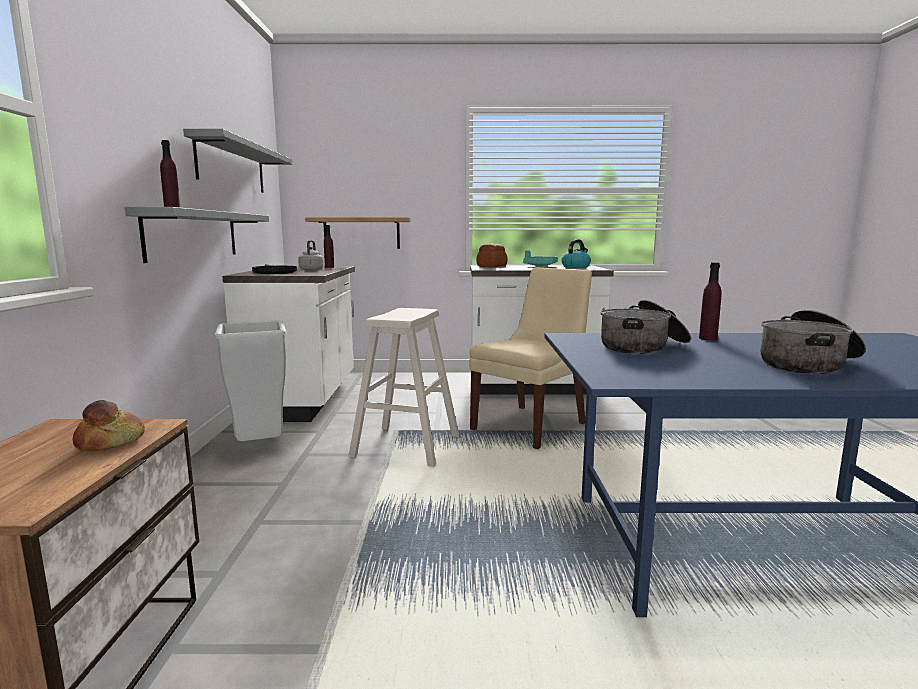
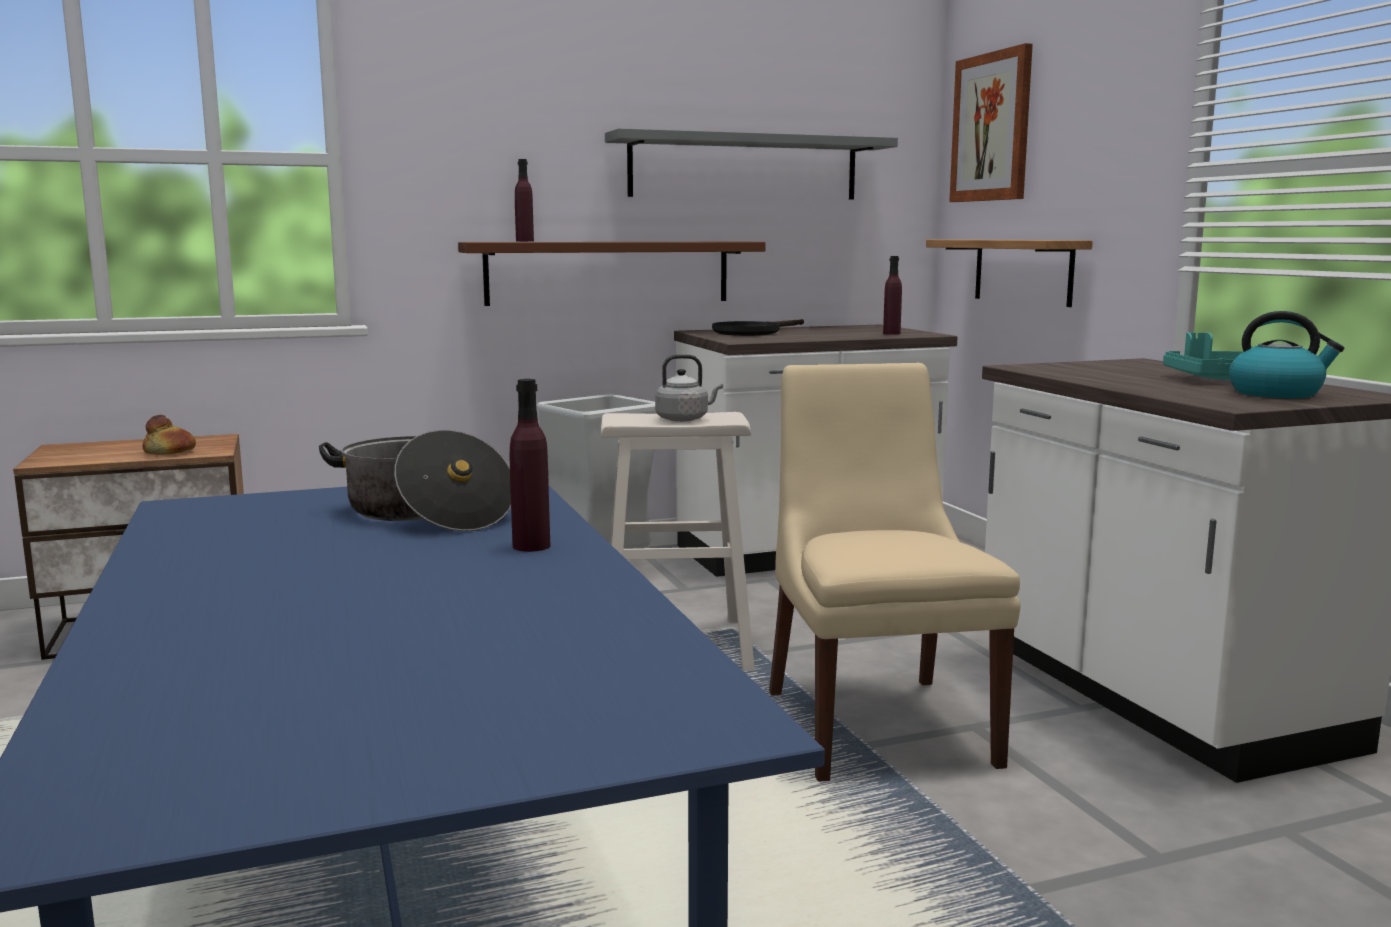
camera: 70 degrees right, 0 degrees up
grey shelf [125,207,269,263] -> brown shelf [458,242,766,306]
grey kettle [298,240,323,270] -> grey kettle moved to [655,354,723,422]
beige chair [469,267,592,449] -> beige chair turned 120 degrees counterclockwise [769,363,1020,782]
bread [476,244,508,267] -> none
cooking pot [761,310,866,374] -> none
none -> picture [949,43,1033,202]

